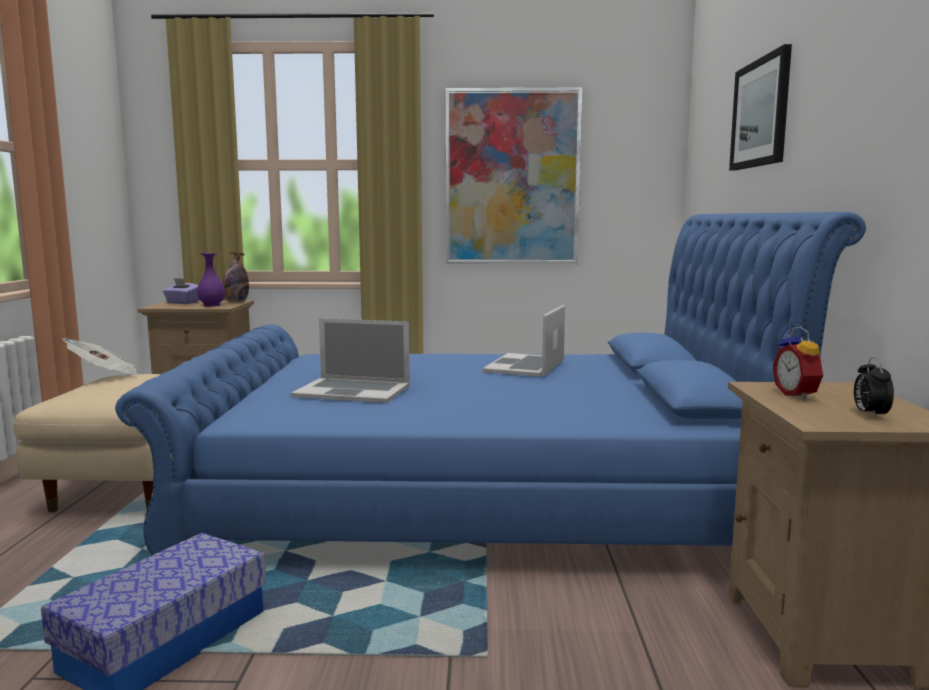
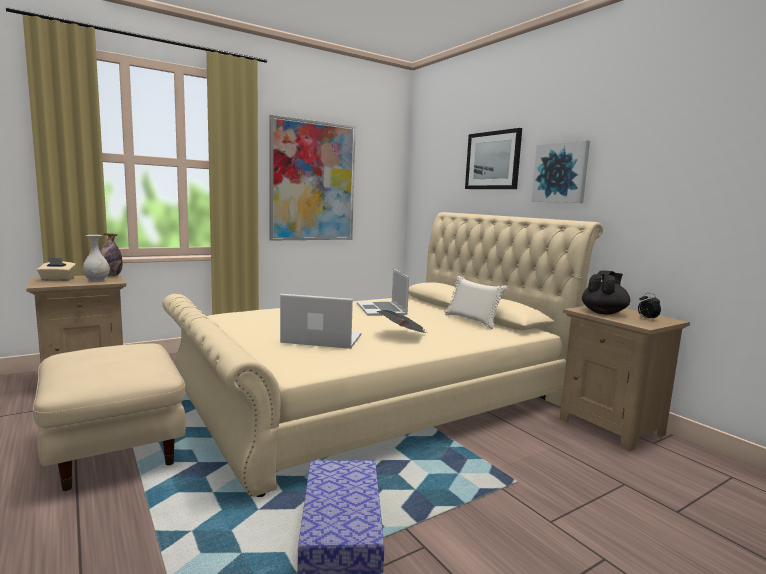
camera: 35 degrees left, 0 degrees up
newspaper [62,338,139,376] -> newspaper moved to [376,310,427,333]
blue bed [115,212,866,556] -> beige bed [162,212,603,497]
purple tissue box [163,278,199,304] -> beige tissue box [37,258,77,281]
purple vase [197,253,225,306] -> white vase [83,235,110,282]
laptop [291,318,410,403] -> laptop turned 150 degrees counterclockwise [280,294,362,349]
alarm clock [773,326,825,400] -> black teapot [582,271,630,315]
none -> white pillow [445,276,507,329]
none -> picture [531,140,590,203]

